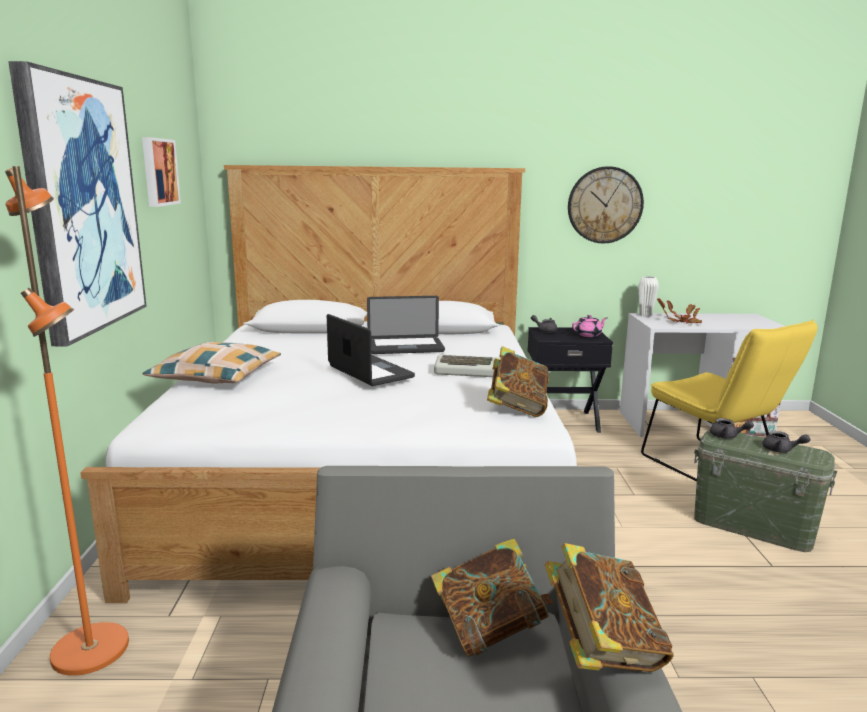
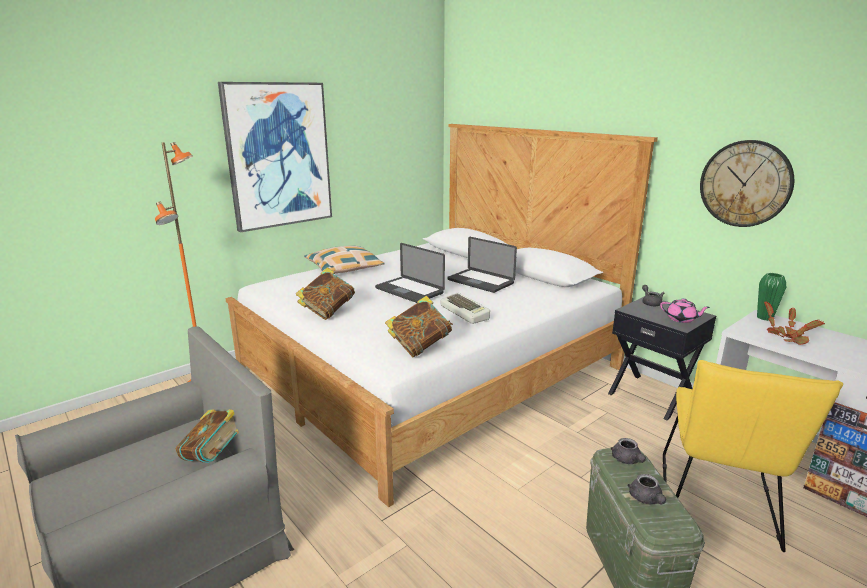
camera: 50 degrees right, 5 degrees up
picture [142,137,181,207] -> none
laptop [327,314,415,386] -> laptop turned 120 degrees clockwise [375,243,445,303]
book [545,543,674,672] -> book moved to [296,267,355,320]
white vase [638,276,659,317] -> green vase [757,273,786,321]

